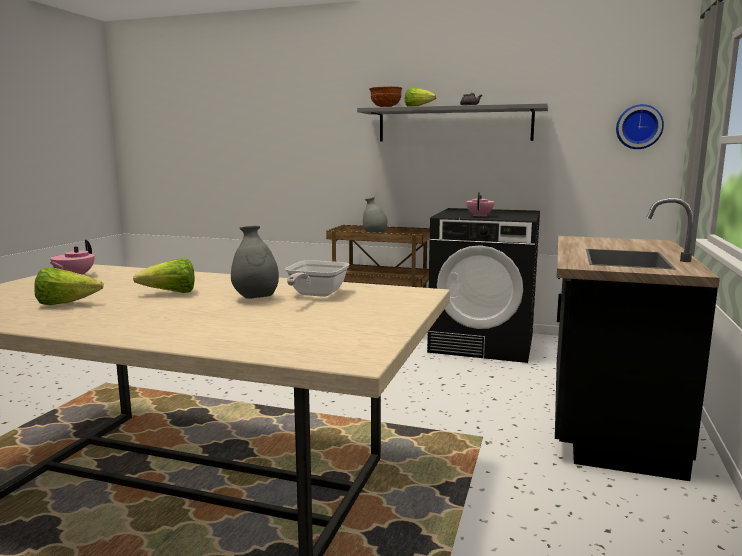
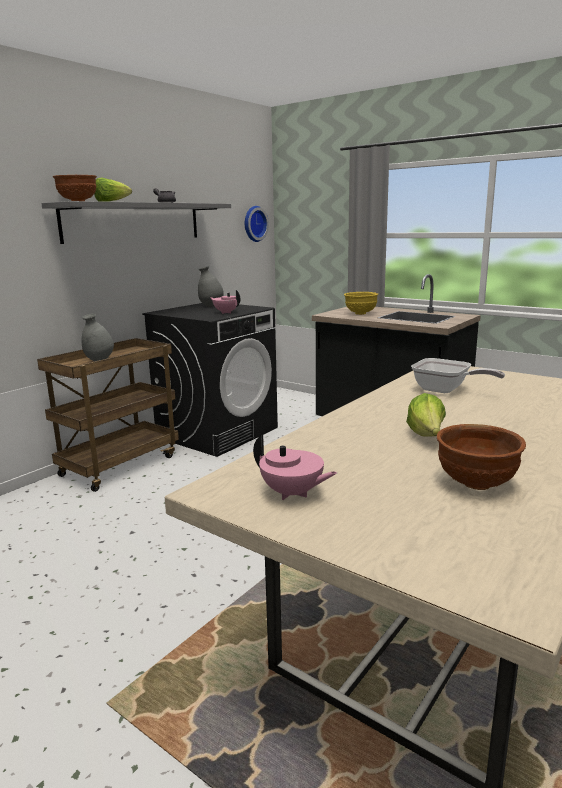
camera: 70 degrees left, 5 degrees up
lettuce [34,267,104,305] -> brown bowl [437,424,526,490]
grey vase [231,226,279,299] -> grey vase moved to [198,266,224,307]
none -> yellow bowl [344,292,378,315]

